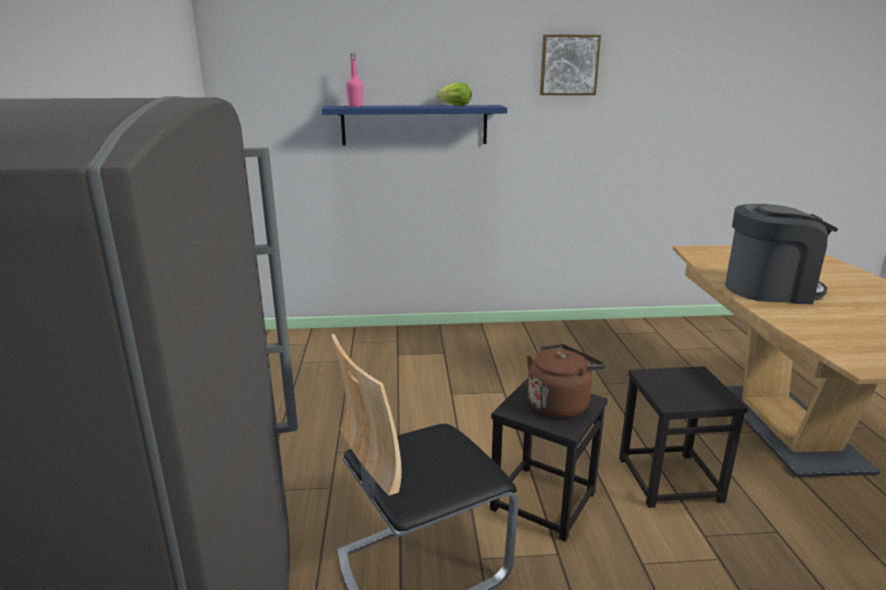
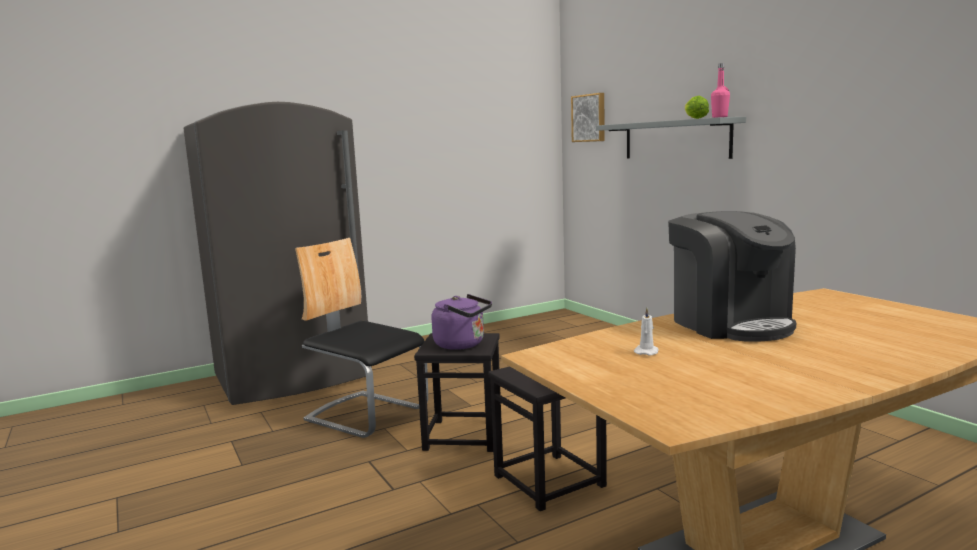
camera: 65 degrees right, 10 degrees down
blue shelf [322,105,507,145] -> grey shelf [596,117,746,159]
pink bottle [346,53,363,107] -> pink bottle moved to [711,63,730,118]
brown kettle [527,344,606,418] -> purple kettle [431,294,492,350]
picture [540,35,601,95] -> picture moved to [571,93,605,142]
none -> white candle [634,308,659,356]

